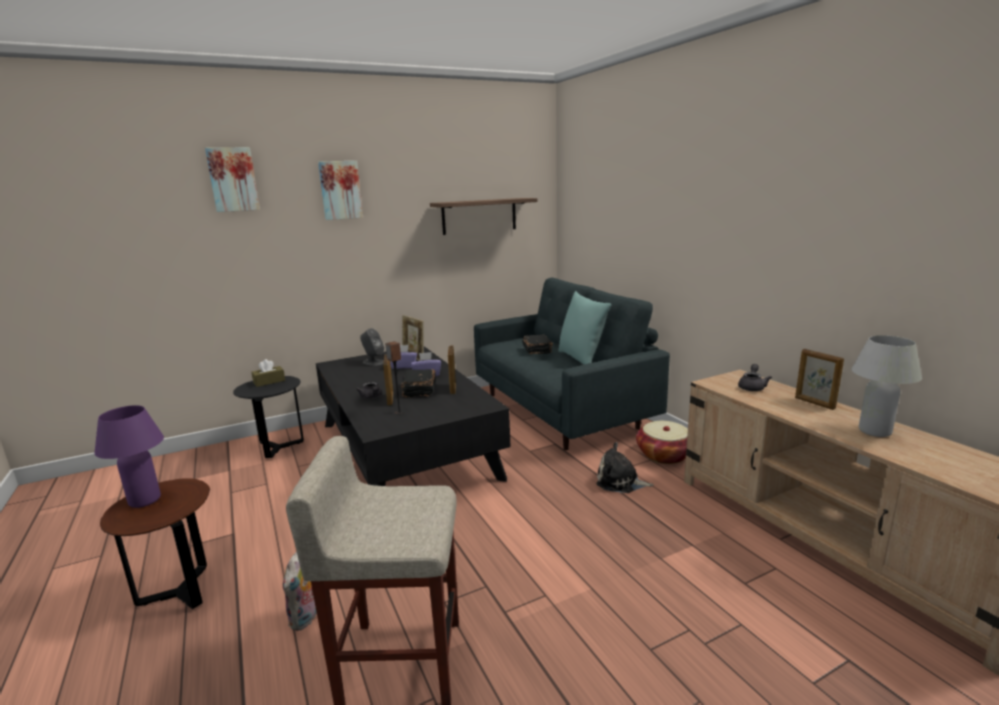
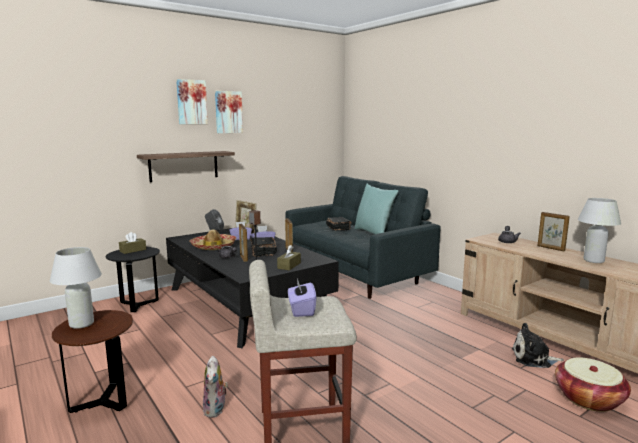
camera: 10 degrees left, 5 degrees down
purple table lamp [94,405,164,508] -> white table lamp [50,247,102,329]
picture [205,147,260,212] -> picture moved to [215,91,243,133]
shelf [430,198,537,235] -> shelf moved to [137,151,235,182]
plush toy [596,442,654,493] -> plush toy moved to [512,323,564,368]
basket [636,421,688,464] -> basket moved to [555,357,631,412]
none -> hat [189,229,237,250]
none -> brown tissue box [277,245,301,271]
none -> purple tissue box [288,278,316,317]

